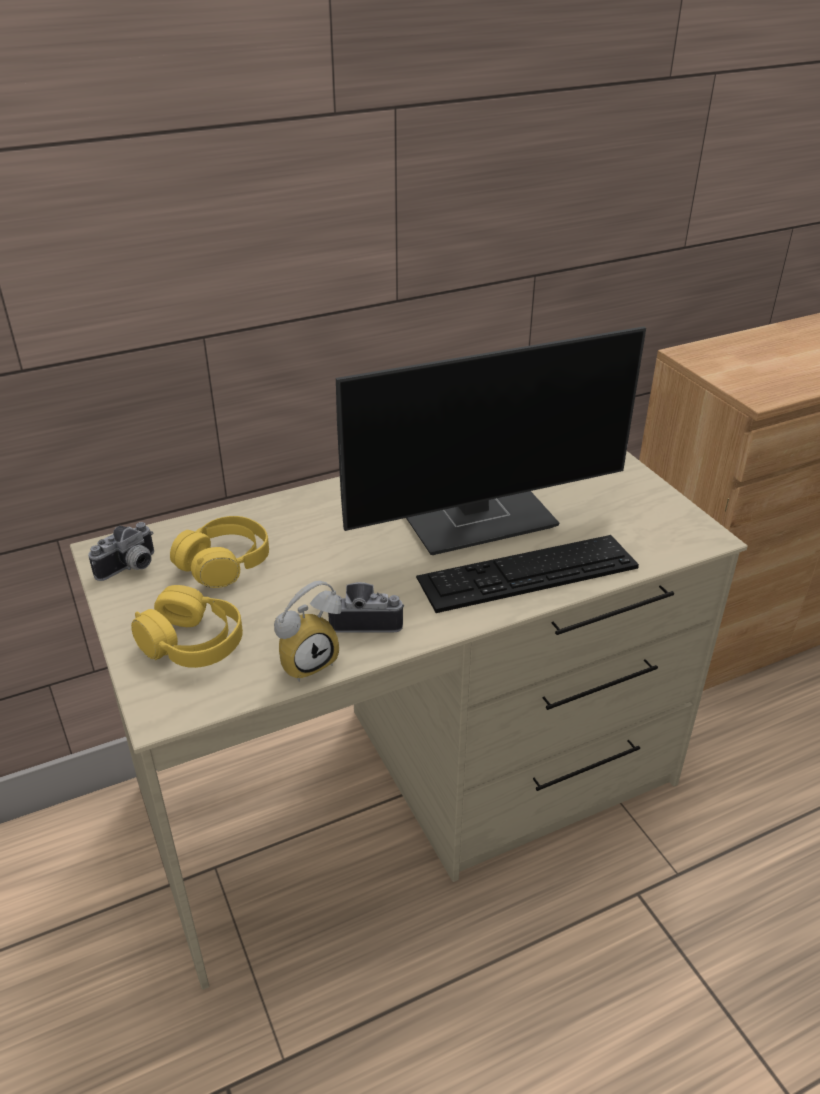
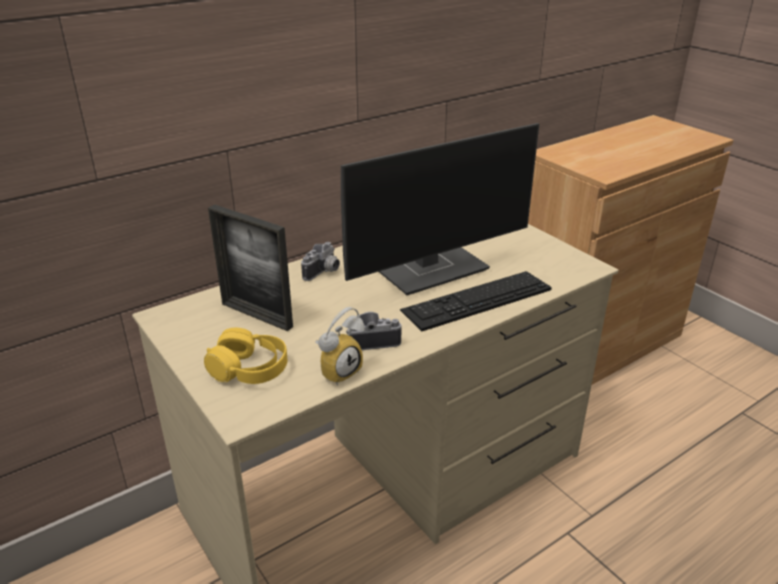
camera: 10 degrees left, 5 degrees down
camera [88,522,154,581] -> camera moved to [301,242,340,281]
yellow headphones [170,516,269,588] -> picture frame [208,205,293,331]

